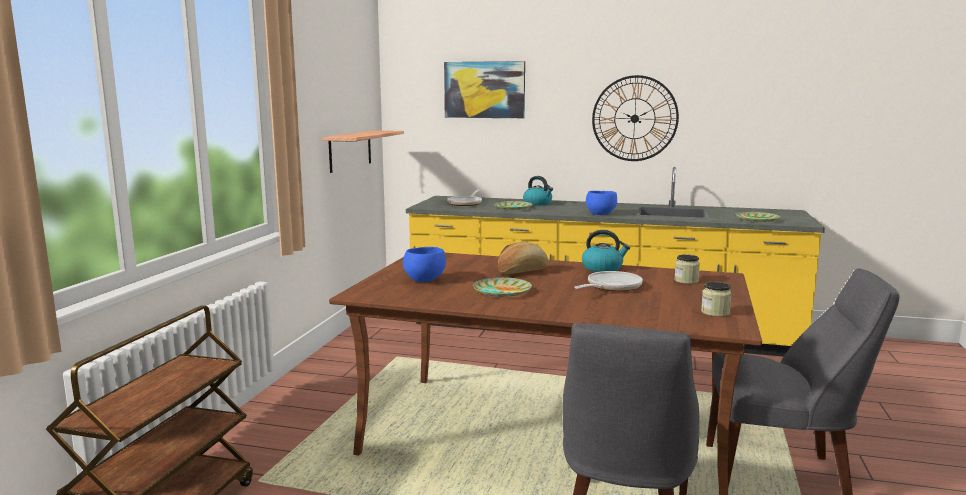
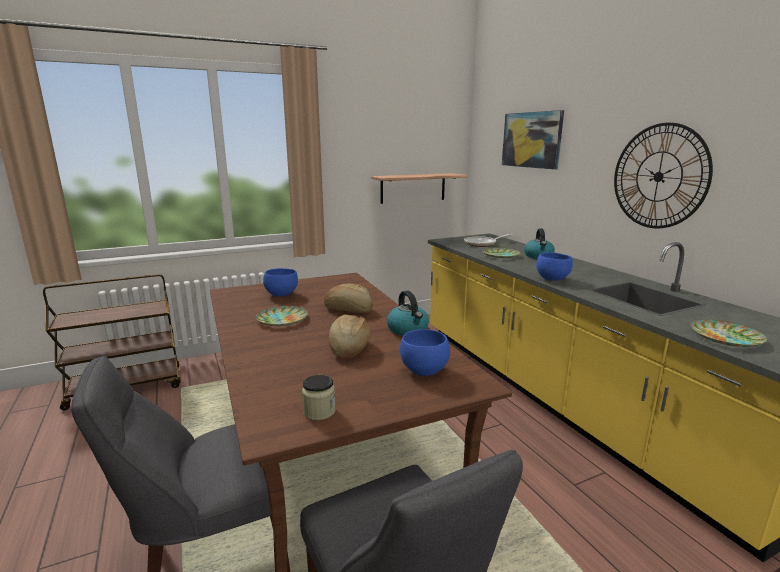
camera: 50 degrees right, 5 degrees up
frying pan [574,271,643,291] -> bread [329,314,370,358]
jar [674,254,700,284] -> blue bowl [400,329,450,376]

